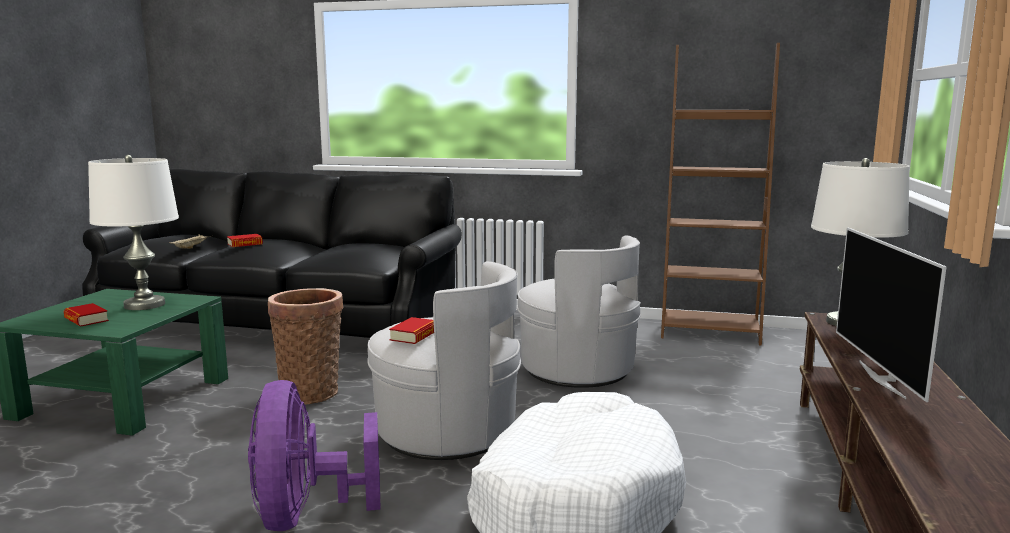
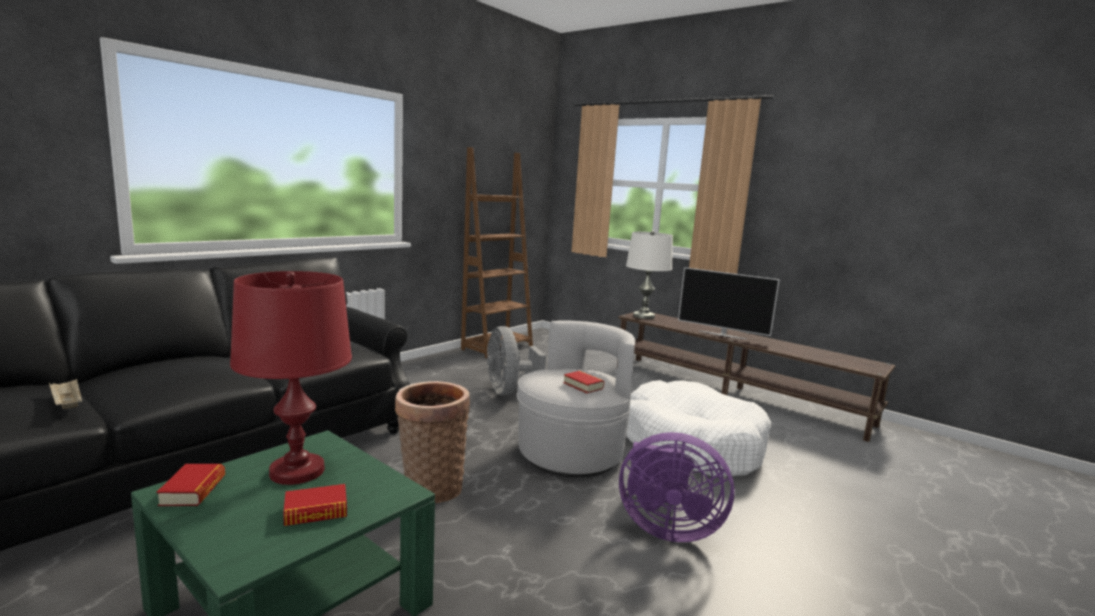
camera: 65 degrees left, 0 degrees up
white table lamp [88,155,179,310] -> red table lamp [230,271,352,485]
book [227,234,263,247] -> book moved to [156,464,225,506]
white armchair [517,236,641,388] -> grey fan [486,326,546,395]

